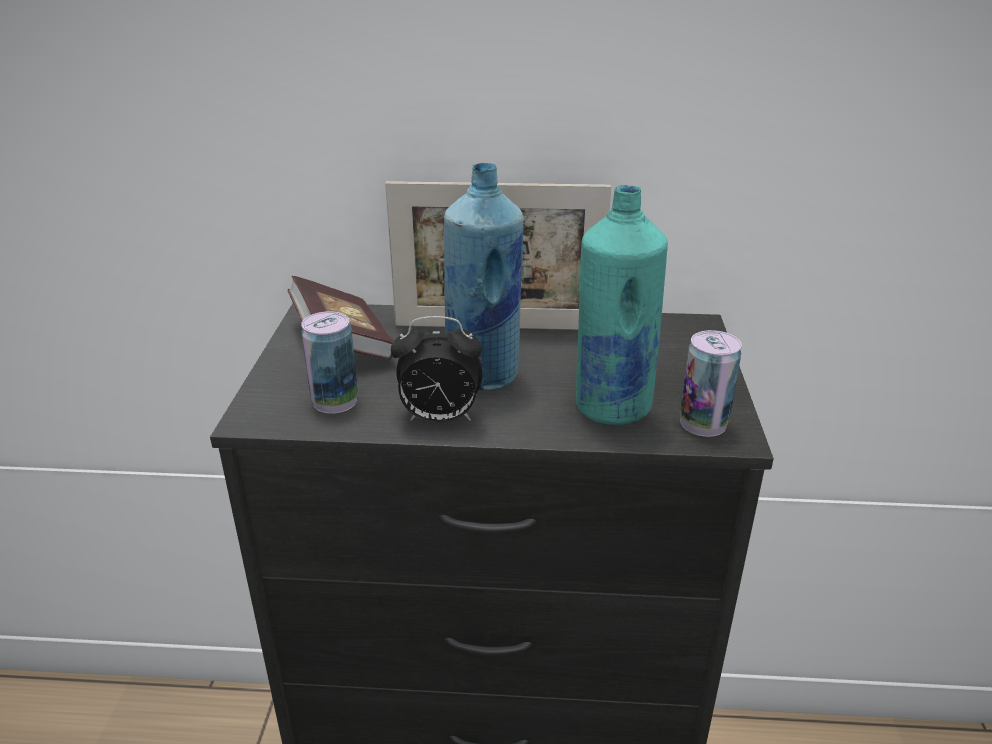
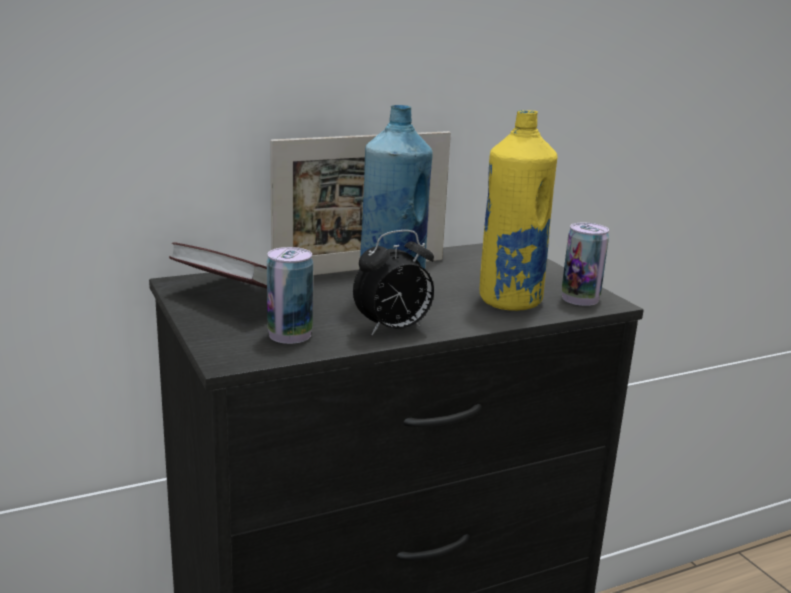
camera: 30 degrees left, 10 degrees down
turquoise bottle [576,185,668,425] -> yellow bottle [480,110,558,311]

